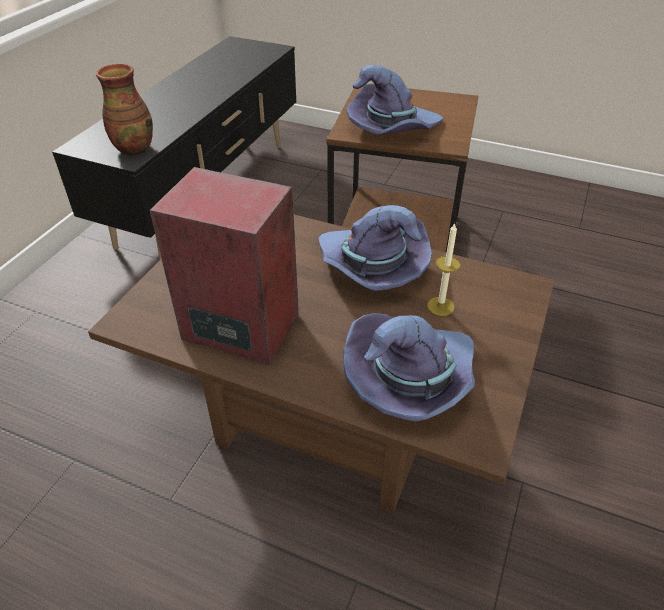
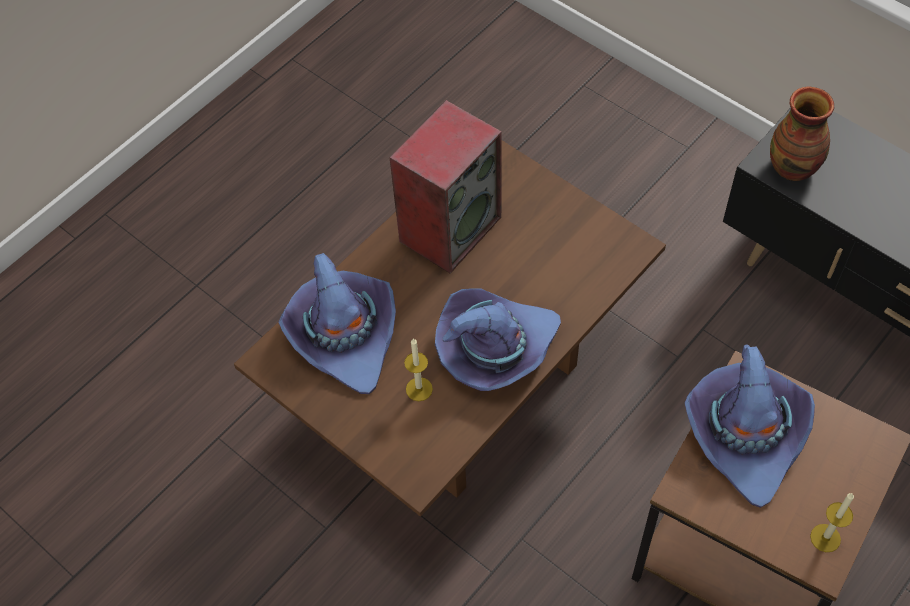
camera: 110 degrees right, 15 degrees up
none -> candle [810,493,854,552]

